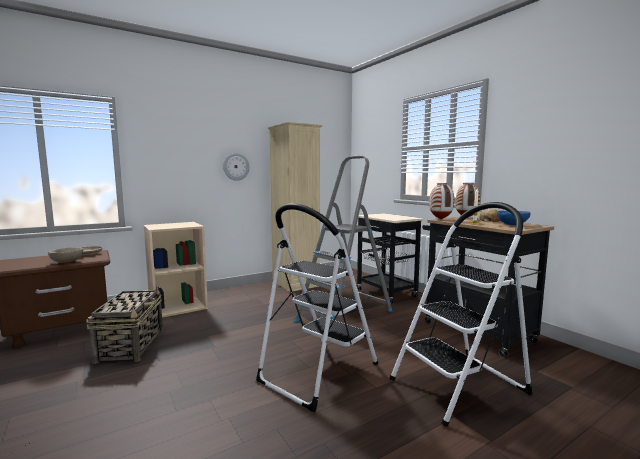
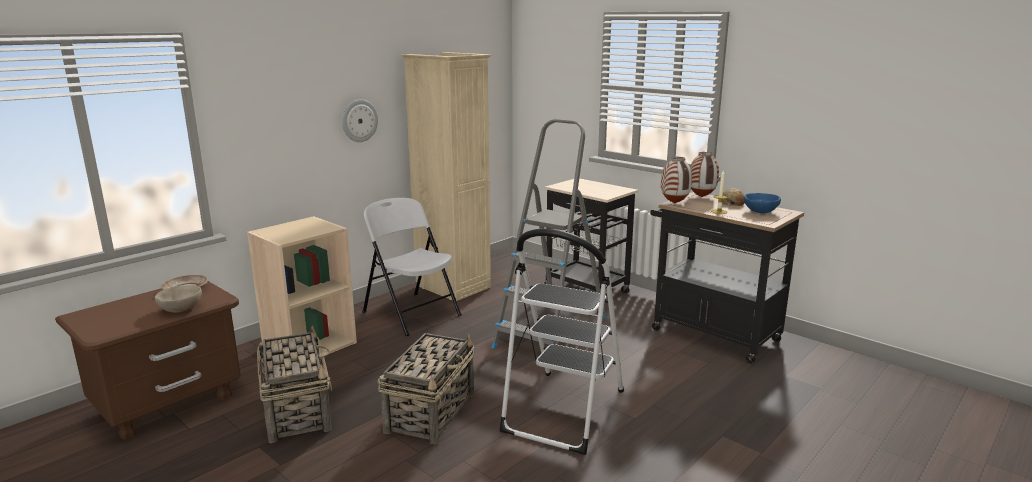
camera: 15 degrees left, 10 degrees up
step ladder [389,202,533,427] -> none
none -> white chair [363,198,462,336]
none -> basket [378,333,475,444]

